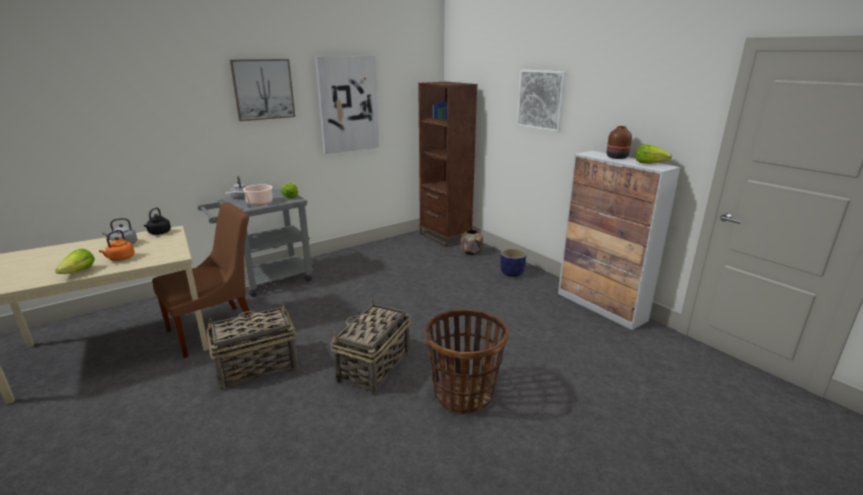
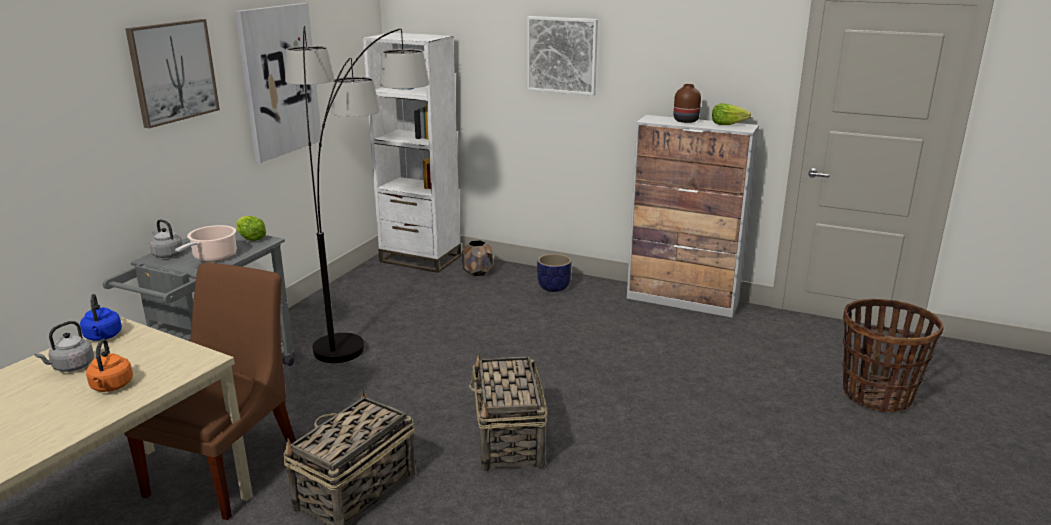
camera: 30 degrees left, 0 degrees up
lettuce [55,249,95,274] -> none
black kettle [144,207,171,235] -> blue kettle [80,294,122,341]
brown bookcase [418,82,477,247] -> white bookcase [363,32,461,273]
basket [425,309,509,414] -> basket moved to [842,299,943,413]
none -> floor lamp [285,26,429,363]

